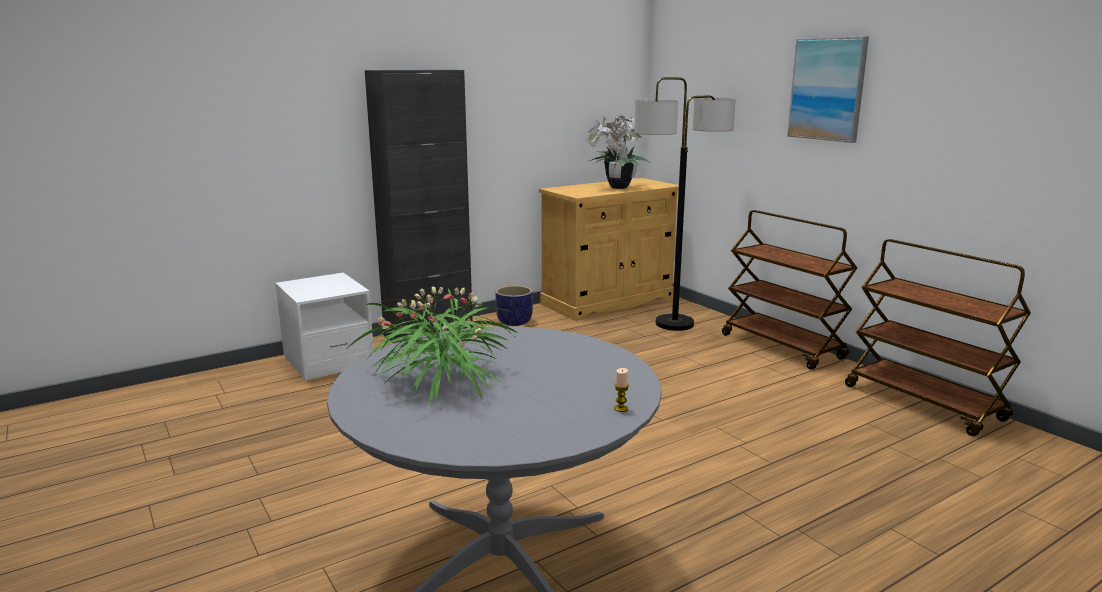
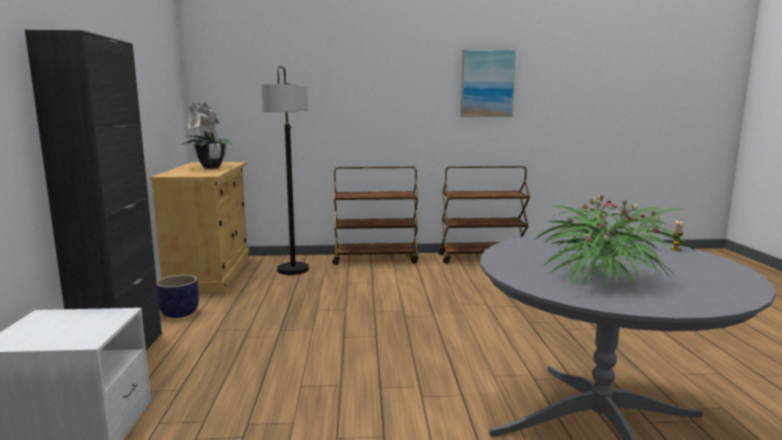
camera: 60 degrees left, 5 degrees down
picture [787,36,869,143] -> picture moved to [461,49,516,117]

